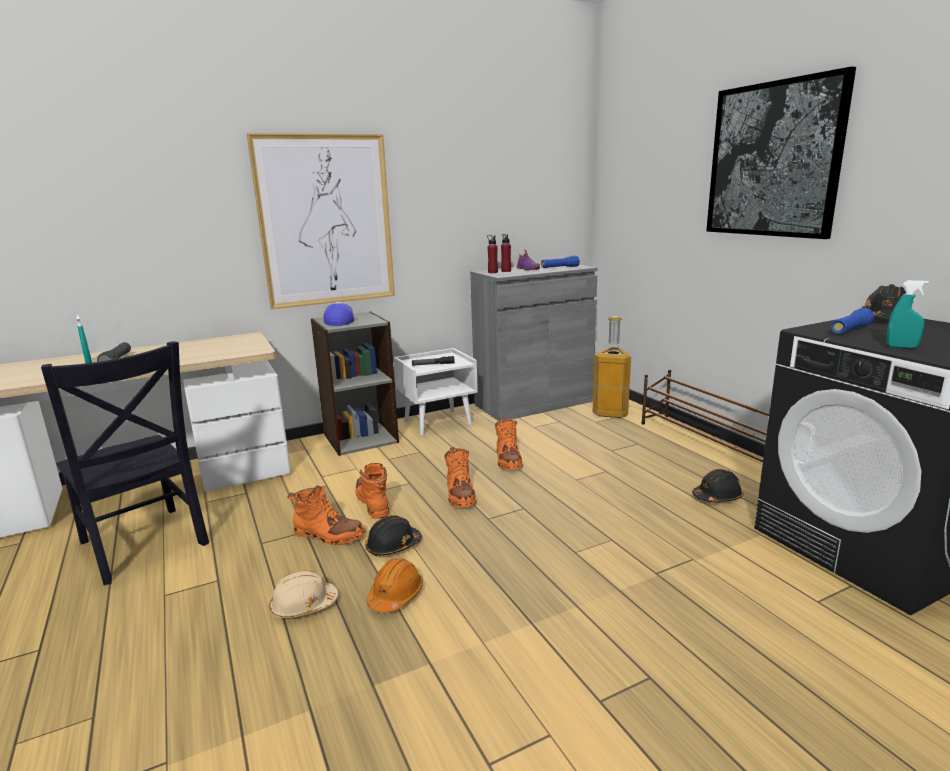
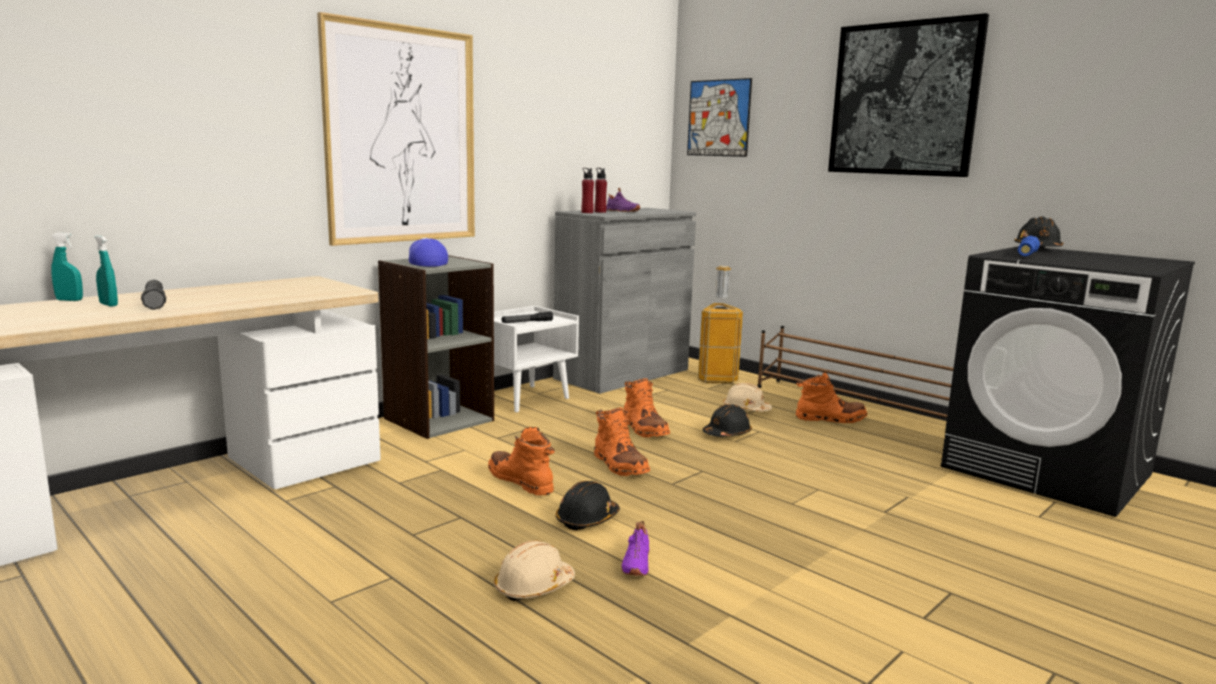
camera: 20 degrees left, 5 degrees down
black chair [41,341,209,585] -> none
orange boot [287,485,366,545] -> orange boot moved to [796,372,867,423]
orange hard hat [367,558,423,613] -> purple shoe [622,521,649,576]
blue flashlight [541,256,580,268] -> none
black hard hat [692,469,744,502] -> black hard hat moved to [703,404,752,437]
turquoise spray bottle [886,280,929,348] -> turquoise spray bottle moved to [51,233,83,301]
none -> picture [687,78,752,157]
none -> beige hard hat [723,383,772,411]

